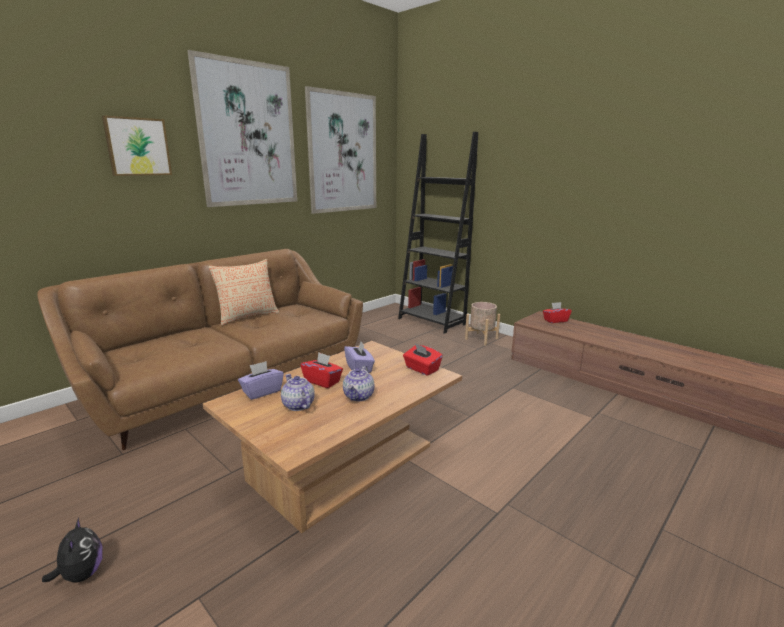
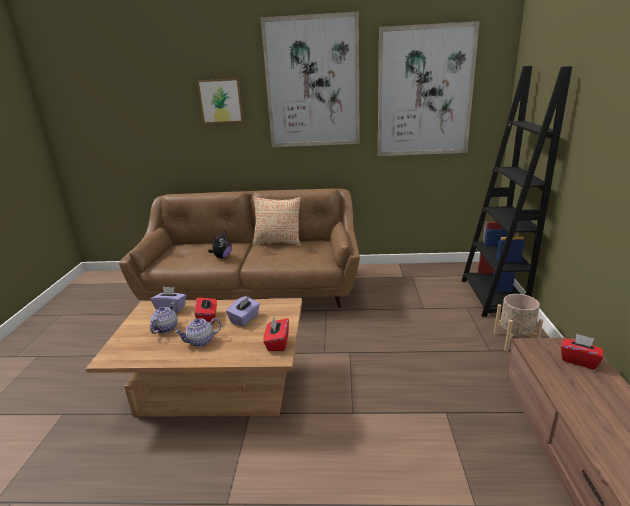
camera: 50 degrees right, 5 degrees up
plush toy [42,517,103,583] -> plush toy moved to [208,232,232,259]

